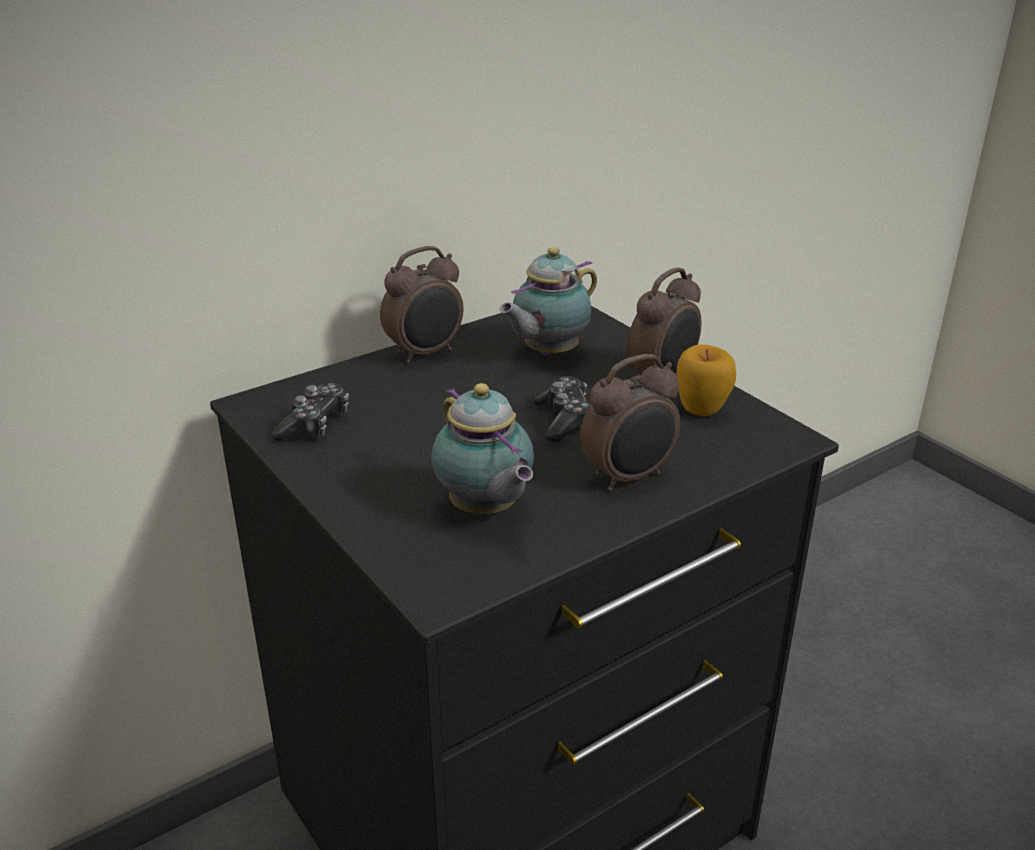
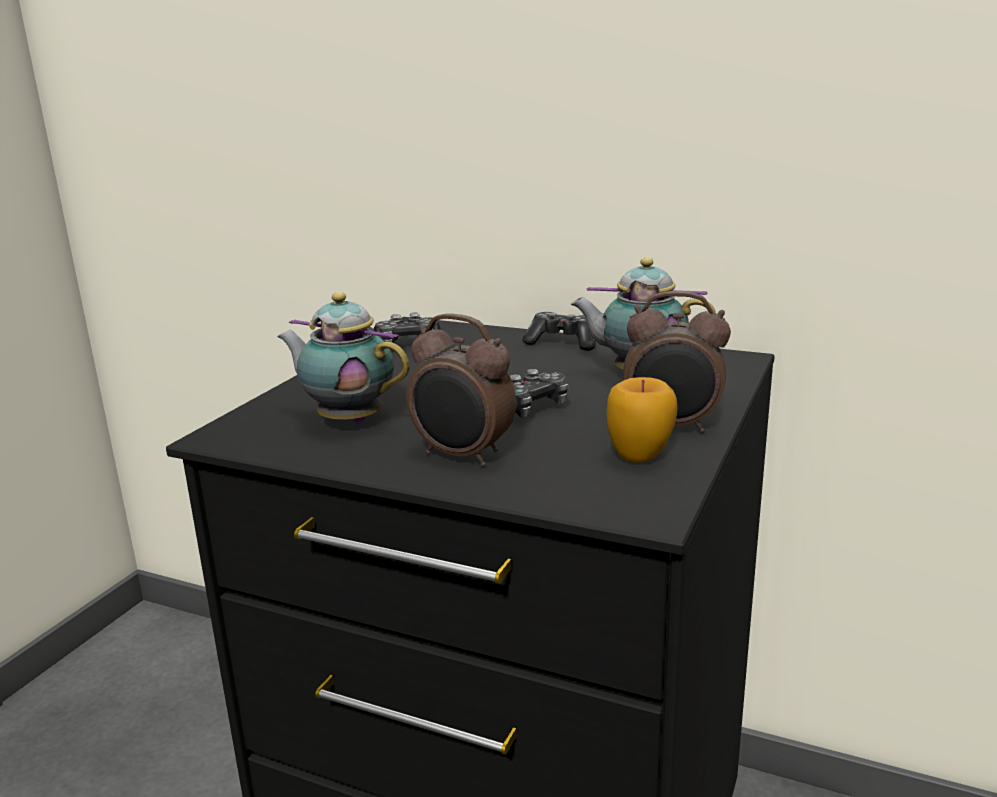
camera: 60 degrees right, 10 degrees down
alarm clock [380,246,464,363] -> game controller [523,312,596,351]
teapot [431,383,534,514] -> teapot turned 90 degrees clockwise [277,292,410,424]

